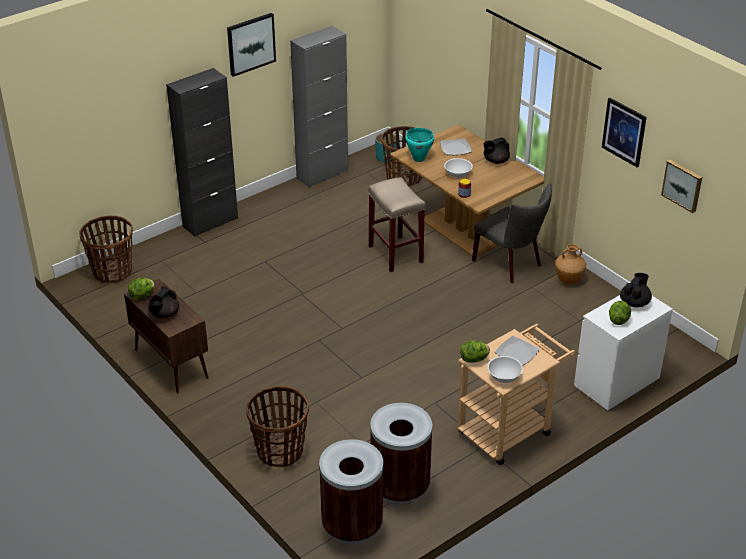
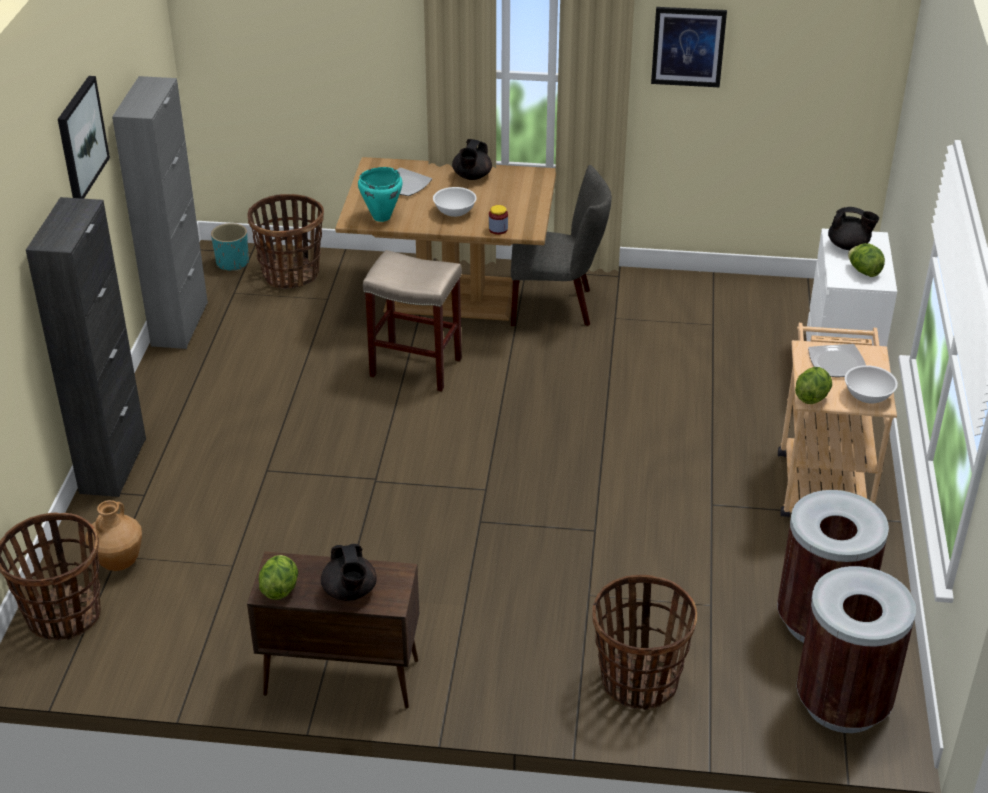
camera: 45 degrees left, 0 degrees up
brown vase [555,244,586,285] -> brown vase moved to [86,500,142,571]
black teapot [620,273,652,308] -> black teapot turned 120 degrees clockwise [828,207,879,250]
picture [661,160,702,213] -> none

